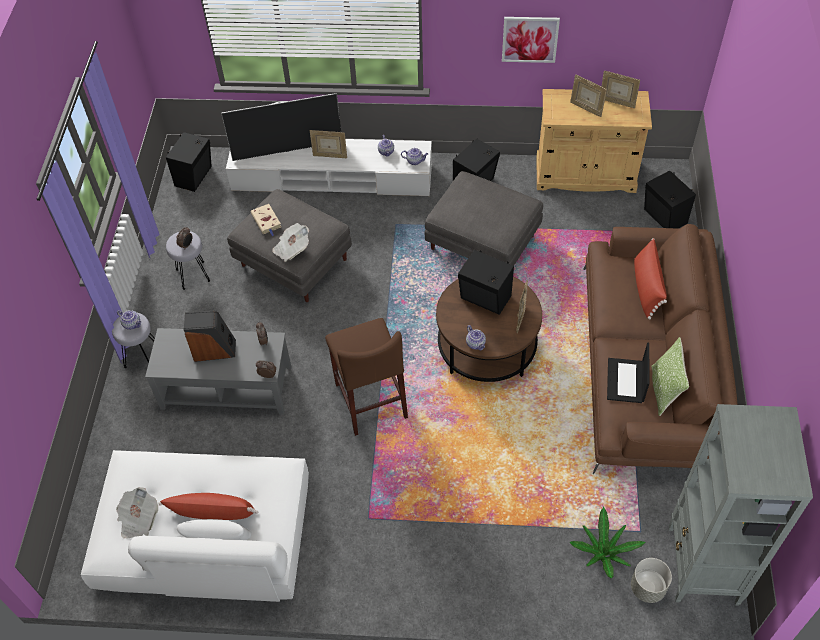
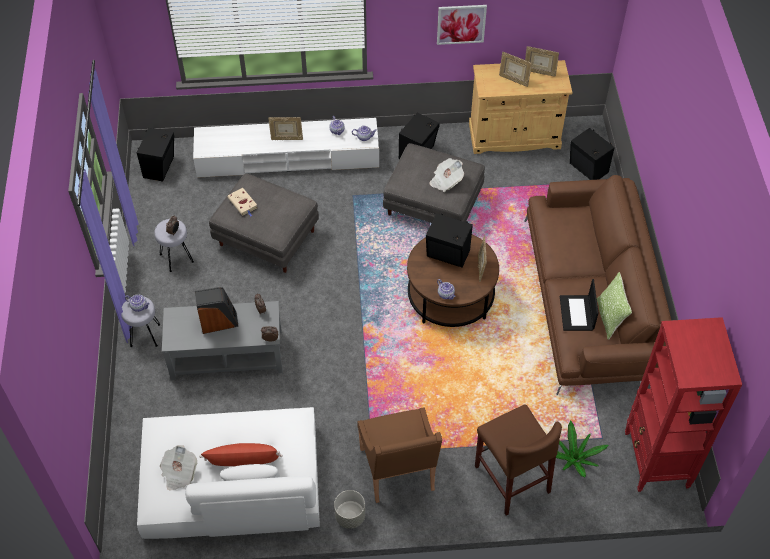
camera: 10 degrees left, 0 degrees up
television [221,93,341,161] -> none
newspaper [272,223,309,262] -> newspaper moved to [430,158,464,192]
brown stool [325,318,408,436] -> brown stool moved to [475,404,562,515]
grey planter [631,558,672,603] -> grey planter moved to [334,490,365,529]
red pillow [634,238,667,320] -> none
grey bookcase [669,404,813,605] -> red bookcase [625,317,742,492]
none -> brown armchair [357,407,442,503]

